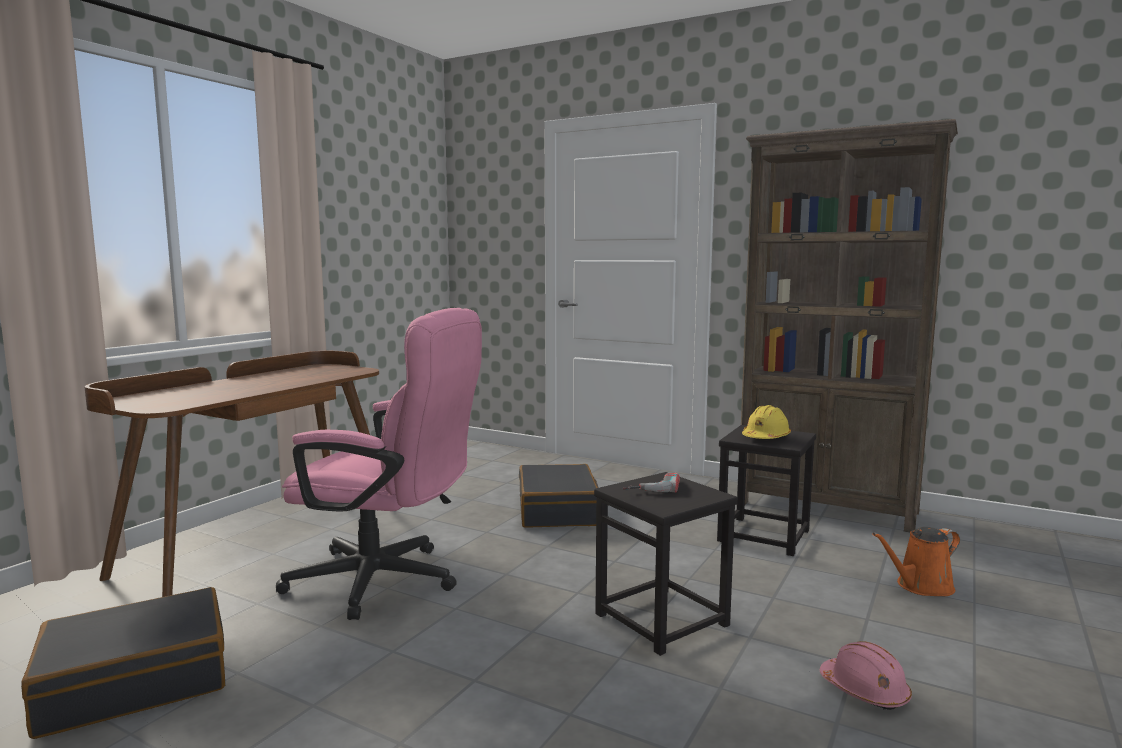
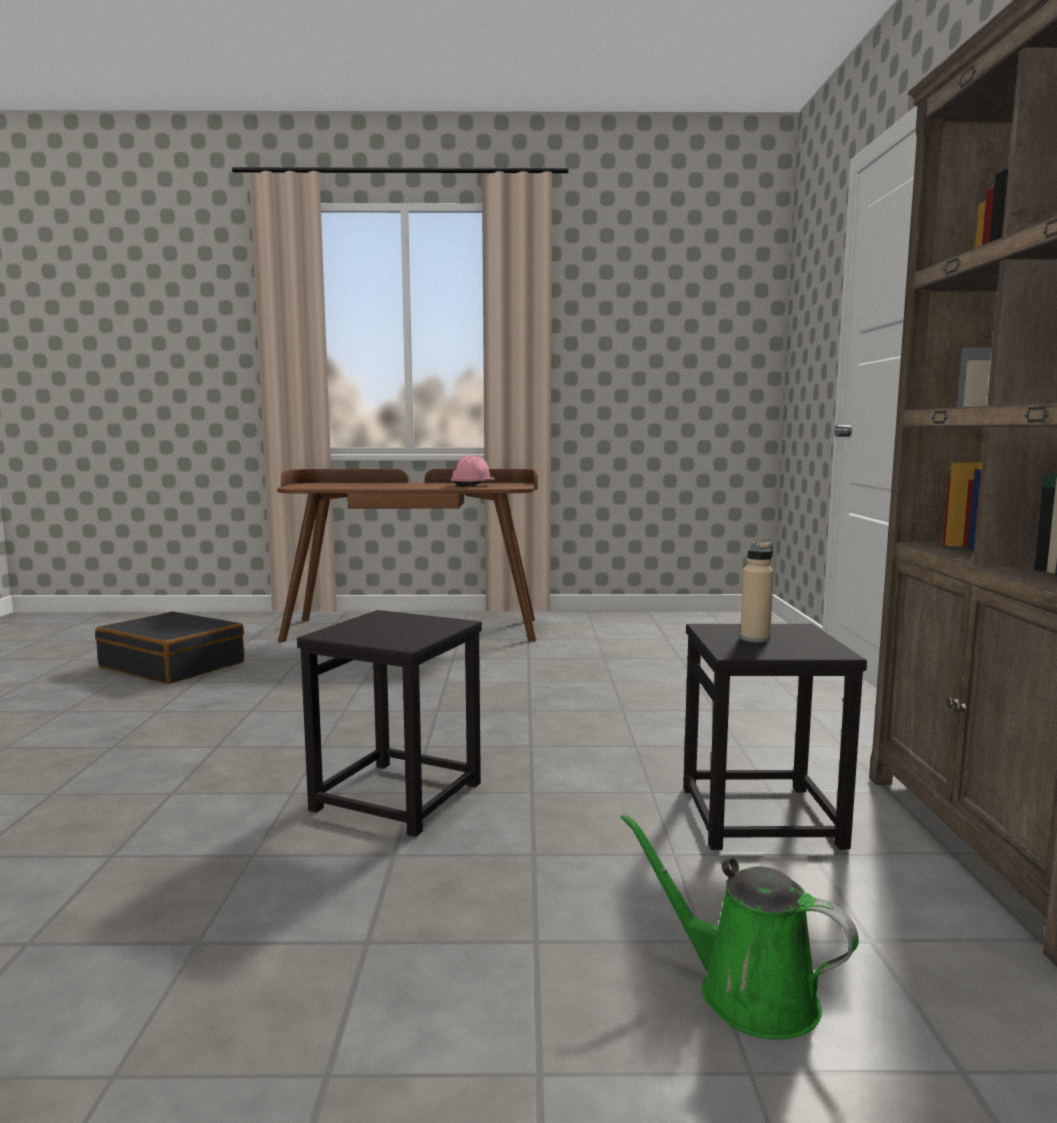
camera: 60 degrees right, 0 degrees up
pink office chair [276,308,482,620] -> none
black suitcase [519,464,599,528] -> none
power drill [623,472,680,493] -> none
yellow hard hat [742,405,791,439] -> beige bottle [740,541,774,643]
pink hard hat [820,641,912,710] -> pink hard hat moved to [450,455,495,487]
orange watering can [872,527,960,596] -> green watering can [620,813,859,1039]

